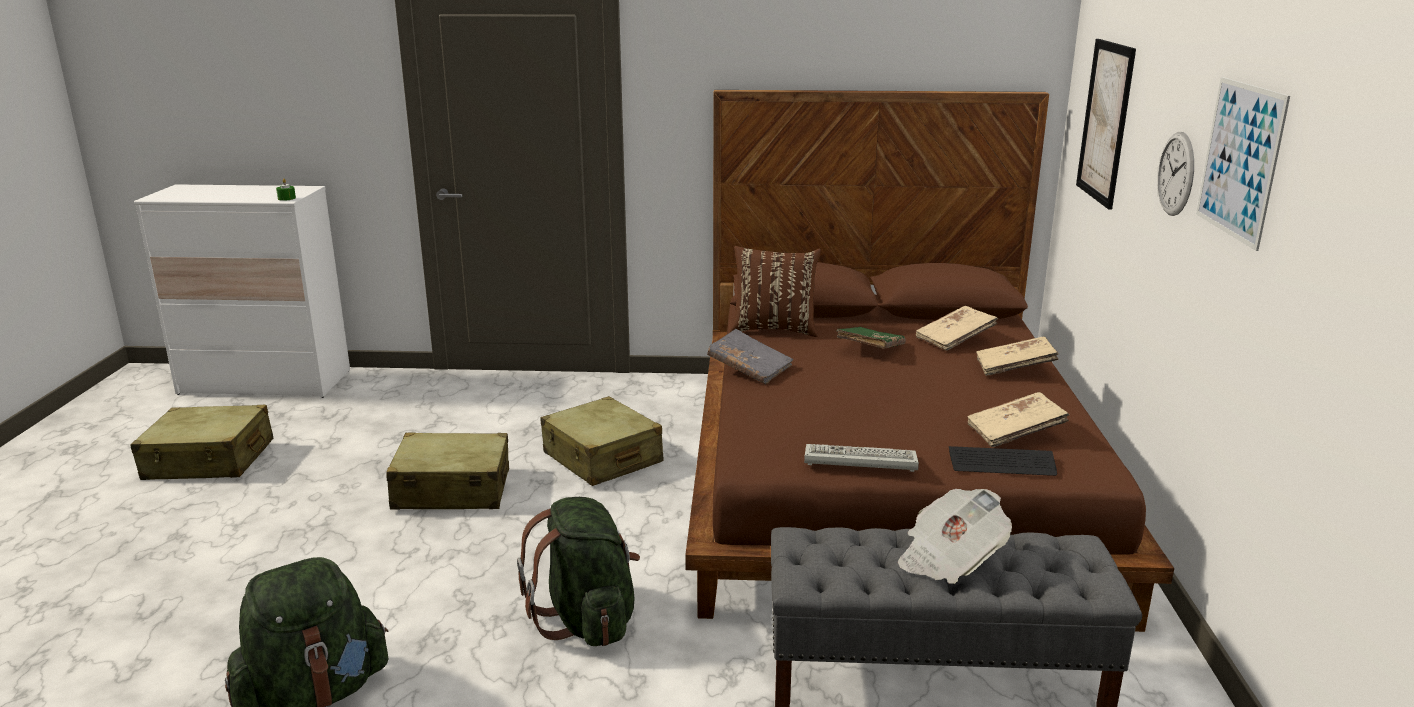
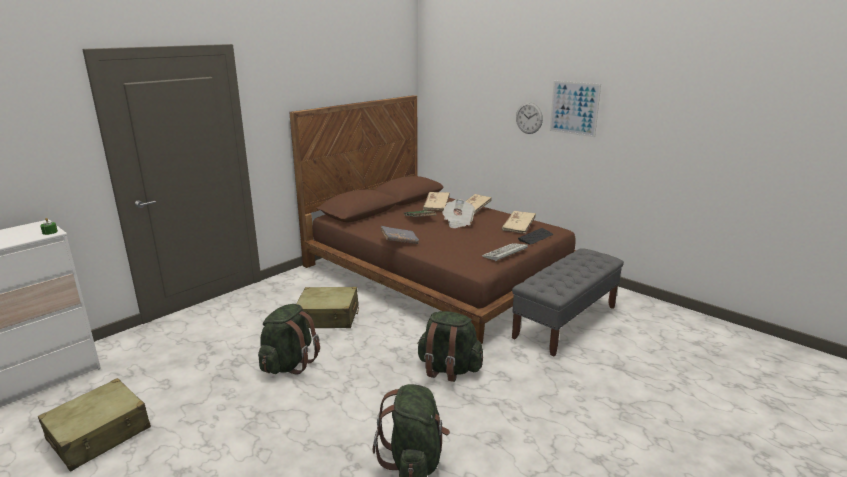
camera: 50 degrees left, 0 degrees up
beige suitcase [386,432,509,510] -> green backpack [258,304,320,374]
brown pillow [730,246,821,337] -> none
newspaper [898,489,1012,584] -> newspaper moved to [442,199,475,228]
picture [1076,39,1136,210] -> none

